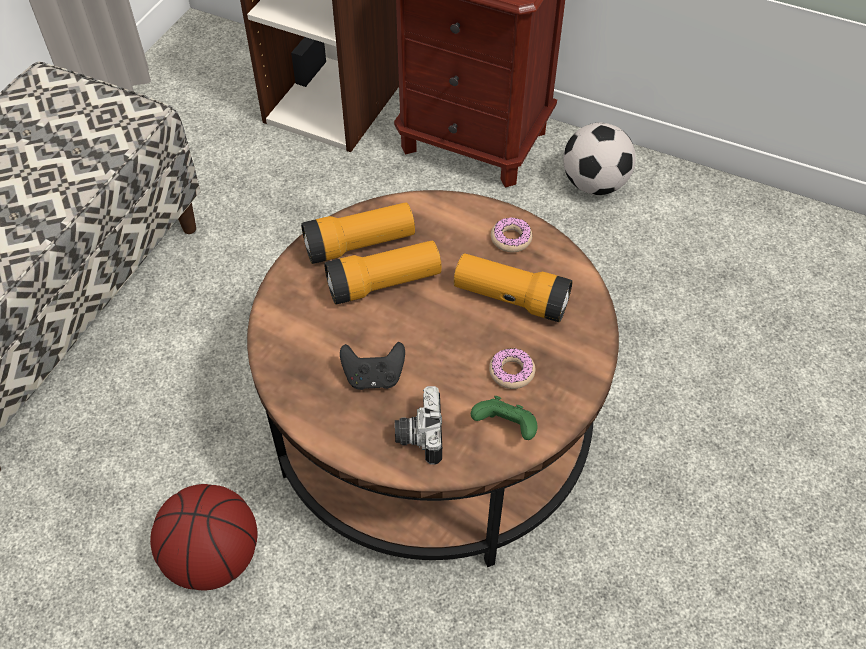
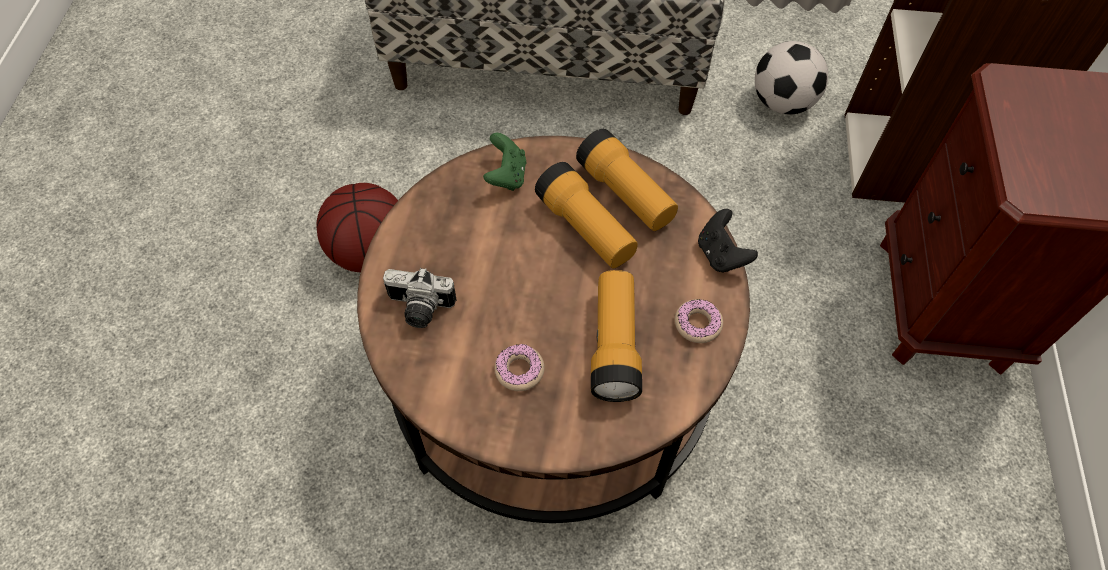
camera: 70 degrees right, 5 degrees up
black game controller [340,342,405,390] -> black game controller moved to [698,209,758,273]
camera [395,386,442,465] -> camera turned 150 degrees counterclockwise [383,268,457,328]
green game controller [471,396,538,440] -> green game controller moved to [483,133,526,191]
football [563,123,635,195] -> football moved to [755,41,828,115]

